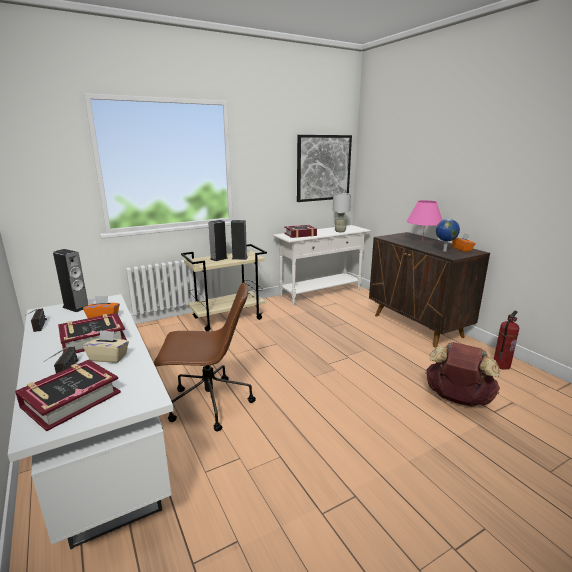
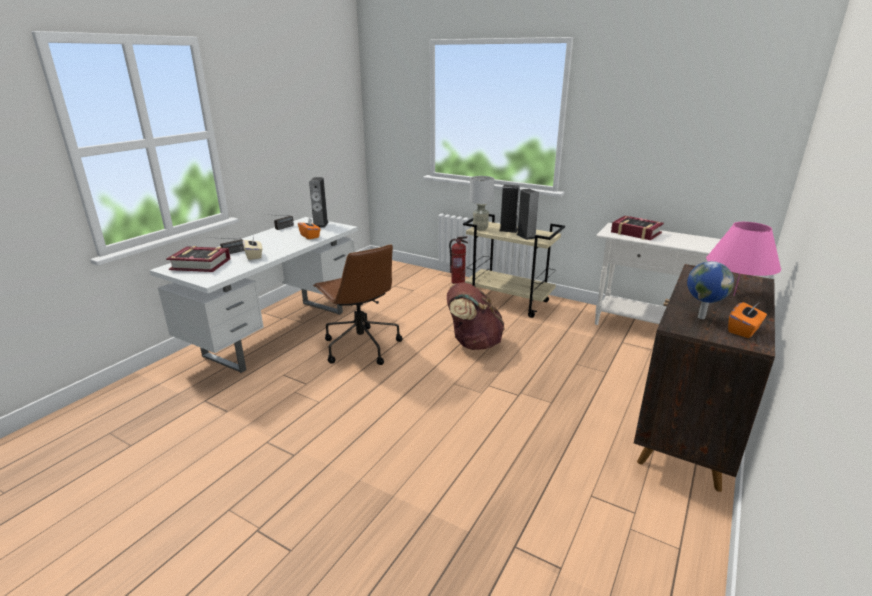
camera: 60 degrees right, 5 degrees up
book [58,313,127,353] -> none
picture [297,135,352,202] -> none
grey table lamp [333,193,351,232] -> grey table lamp moved to [470,176,495,230]
brown backpack [426,342,500,407] -> brown backpack moved to [447,282,505,350]
fire extinguisher [494,311,519,370] -> fire extinguisher moved to [449,236,468,284]

